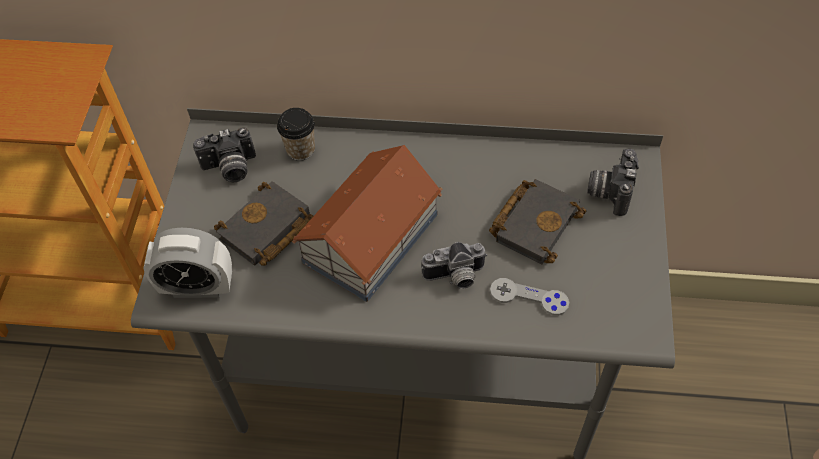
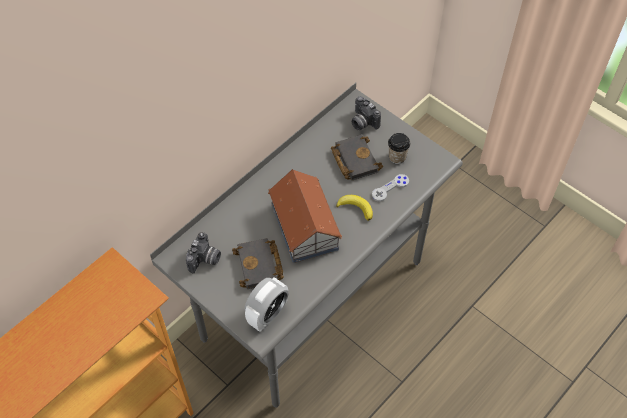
camera: 55 degrees left, 0 degrees up
cup [277,108,315,161] -> cup moved to [388,133,411,164]
camera [421,242,487,289] -> banana [336,195,373,221]

